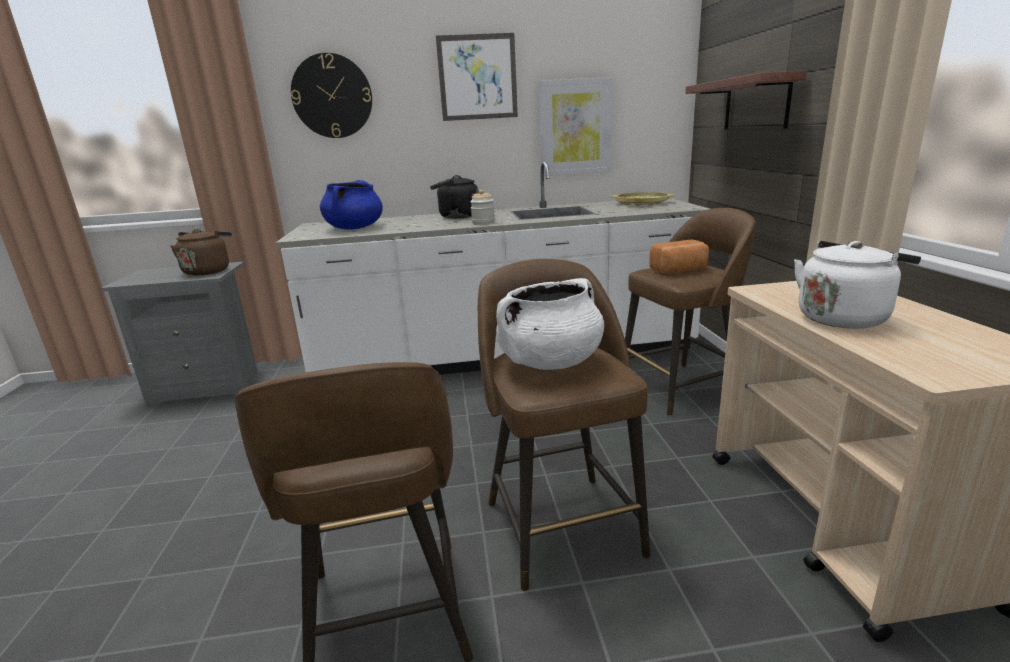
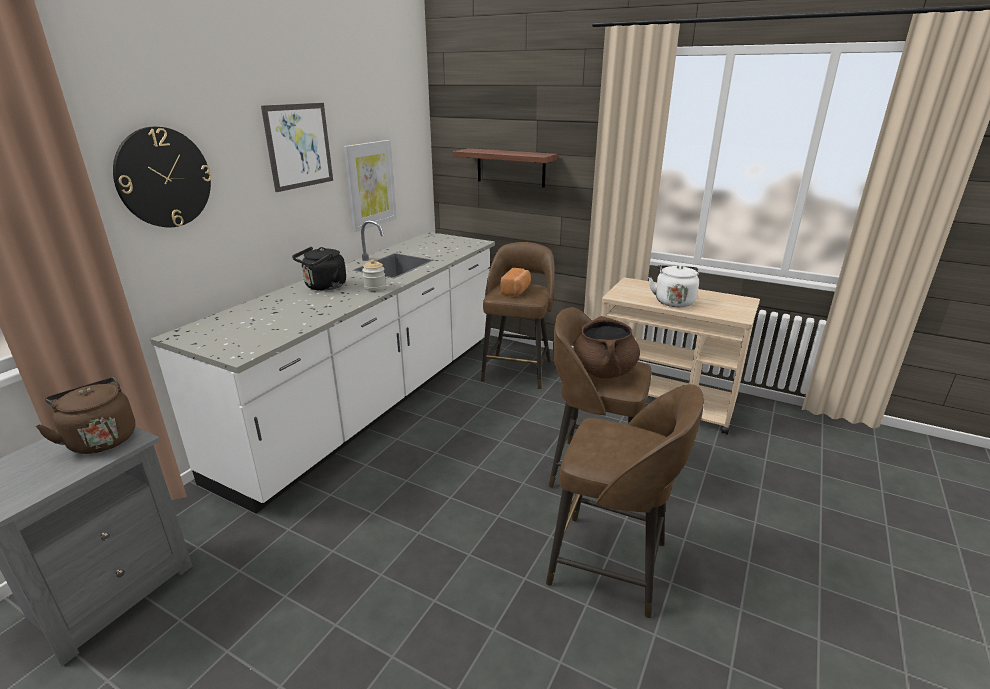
camera: 55 degrees left, 5 degrees up
blue cooking pot [320,180,383,229] -> none
white cooking pot [496,278,604,370] -> brown cooking pot [573,316,640,378]
yellow tray [611,192,674,206] -> none

